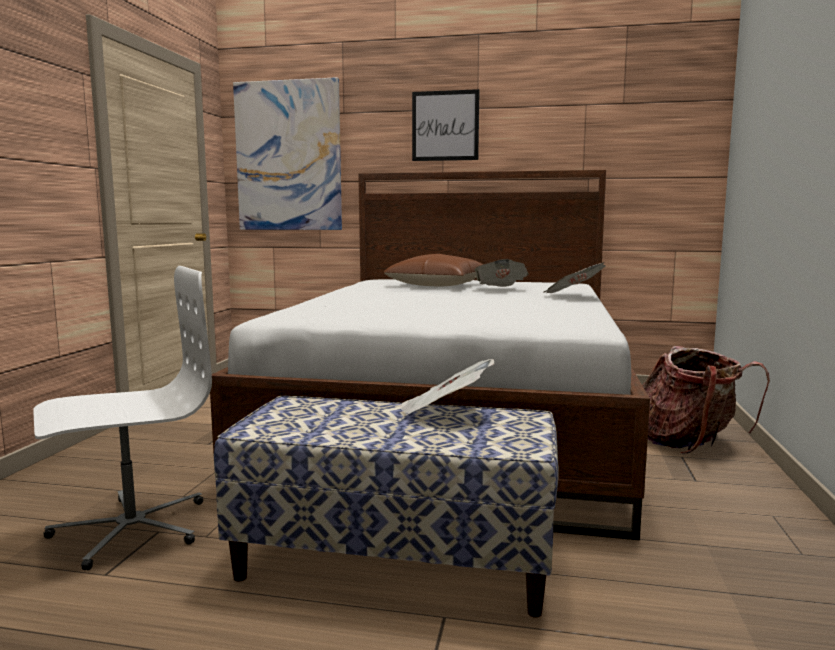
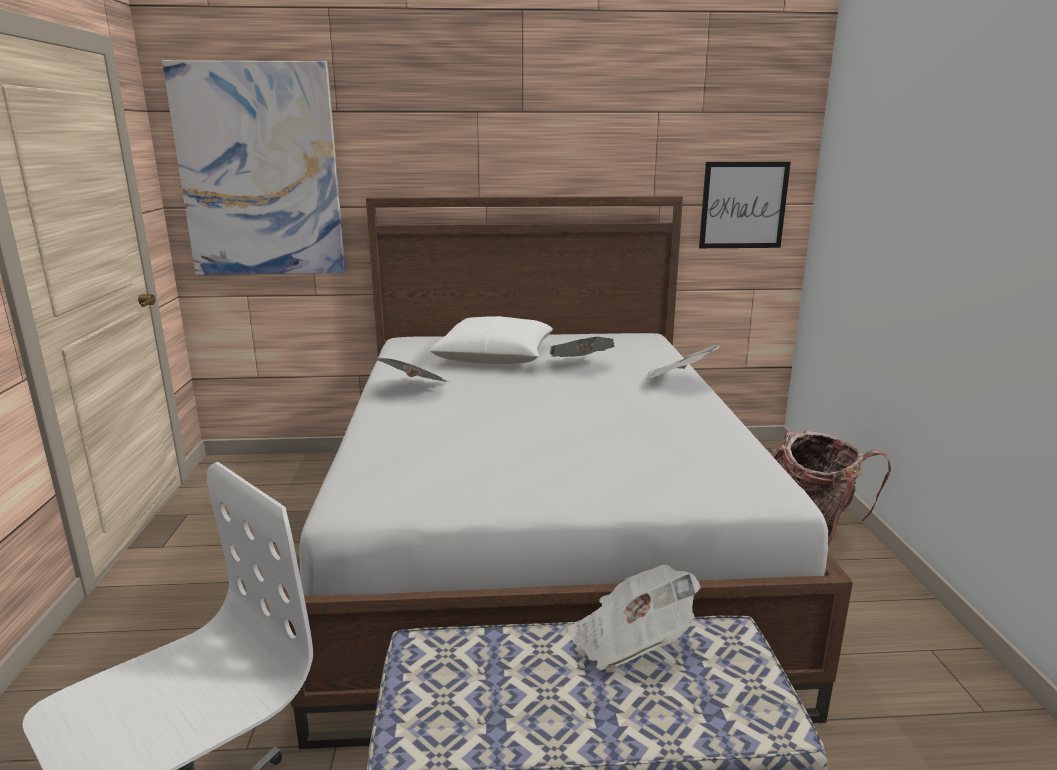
camera: 15 degrees left, 10 degrees up
brown pillow [384,254,483,286] -> white pillow [430,316,553,364]
picture [412,89,480,161] -> picture moved to [699,162,791,248]
none -> newspaper [373,358,447,382]

